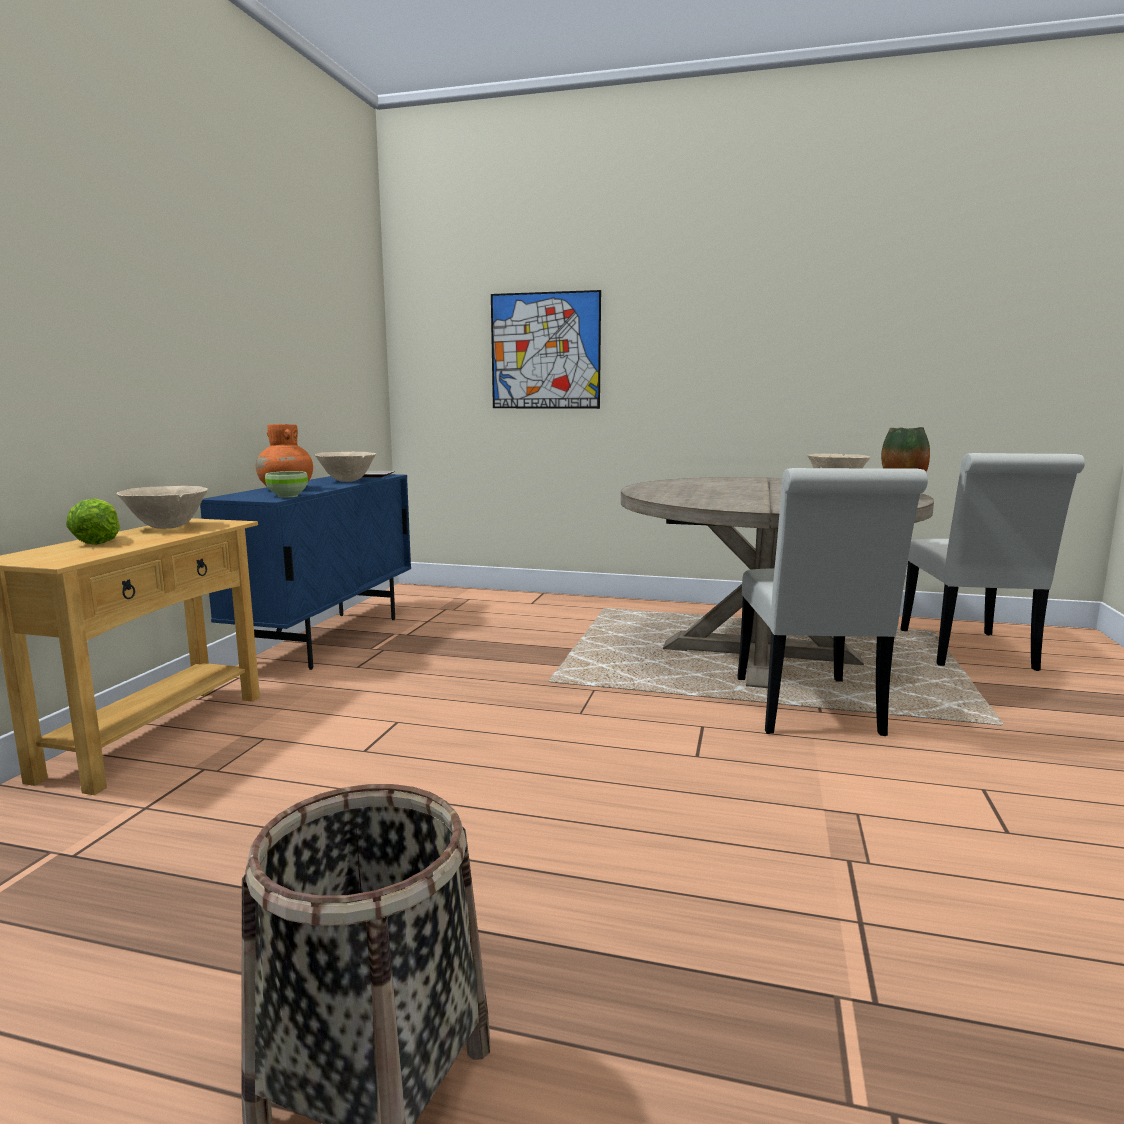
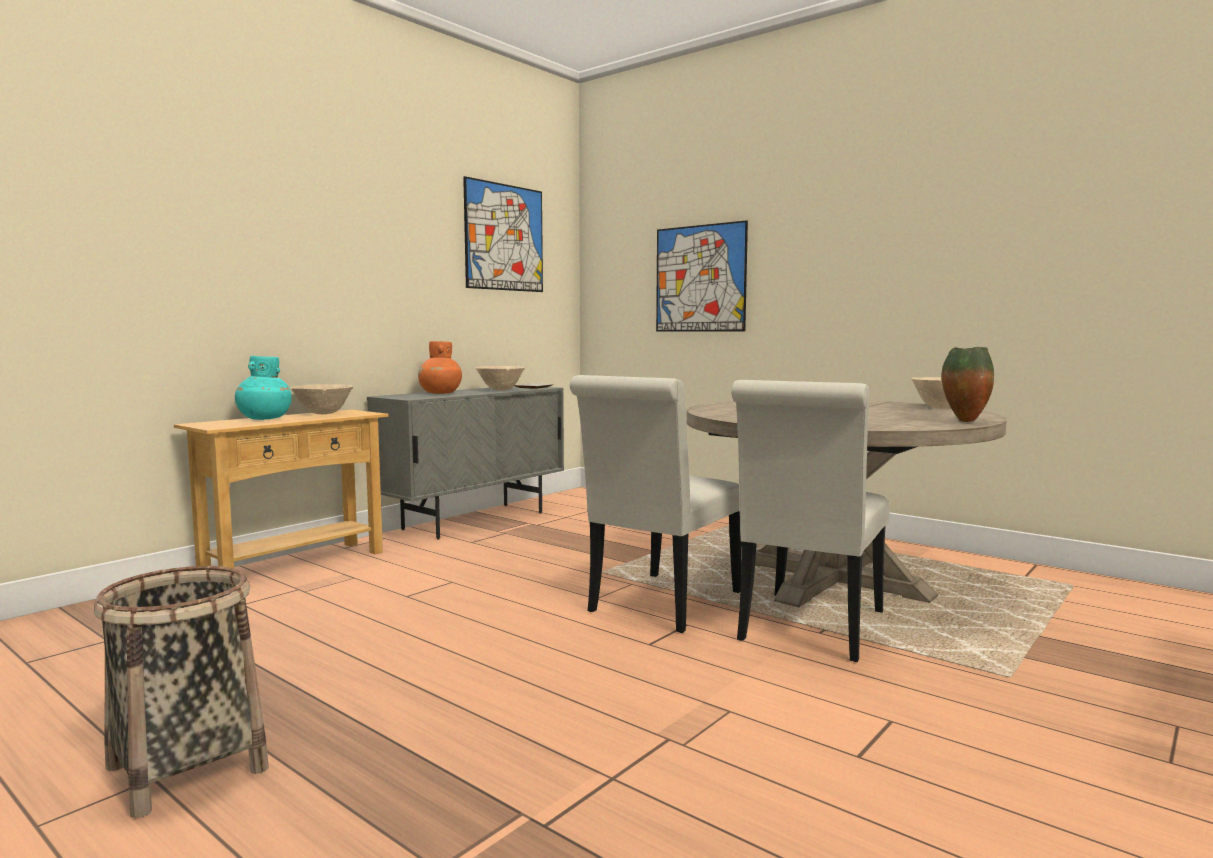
camera: 25 degrees right, 5 degrees down
lettuce [66,498,120,545] -> turquoise vase [235,356,292,420]
blue cabinet [200,474,411,670] -> grey cabinet [367,386,564,540]
green bowl [265,471,308,498] -> none
white chair [901,453,1085,671] -> white chair moved to [570,375,741,633]
none -> picture [463,176,543,292]

